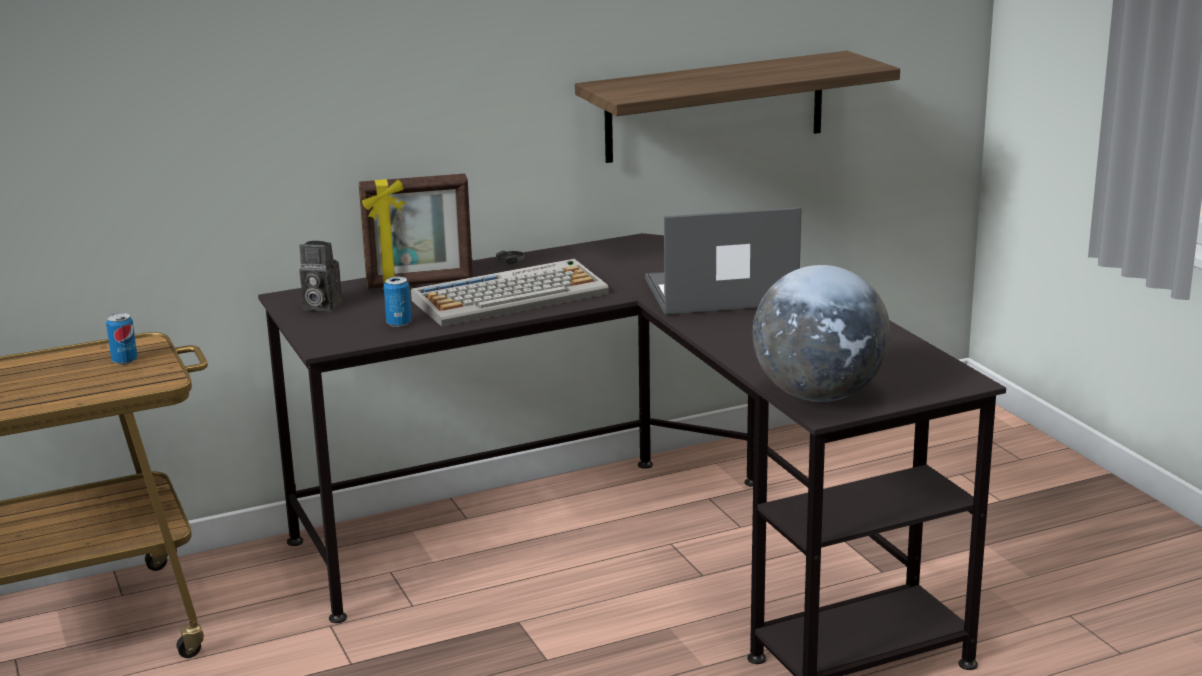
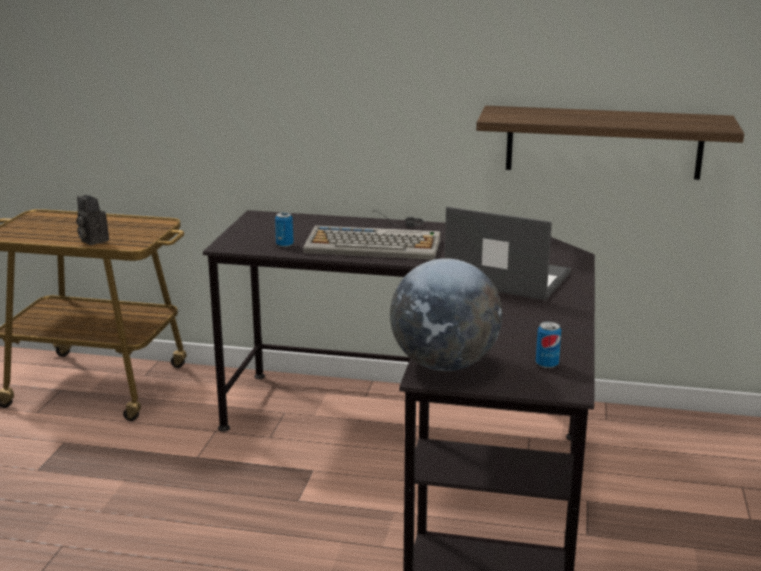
camera: 35 degrees right, 0 degrees up
can [106,313,138,365] -> can moved to [536,321,562,368]
camera [299,241,342,312] -> camera moved to [76,195,109,245]
picture frame [359,174,473,289] -> none

